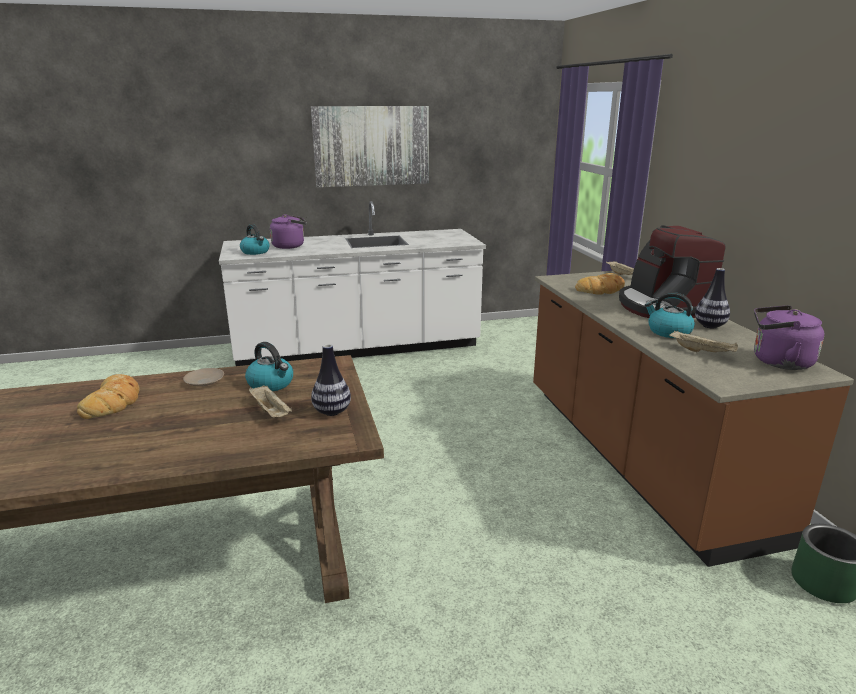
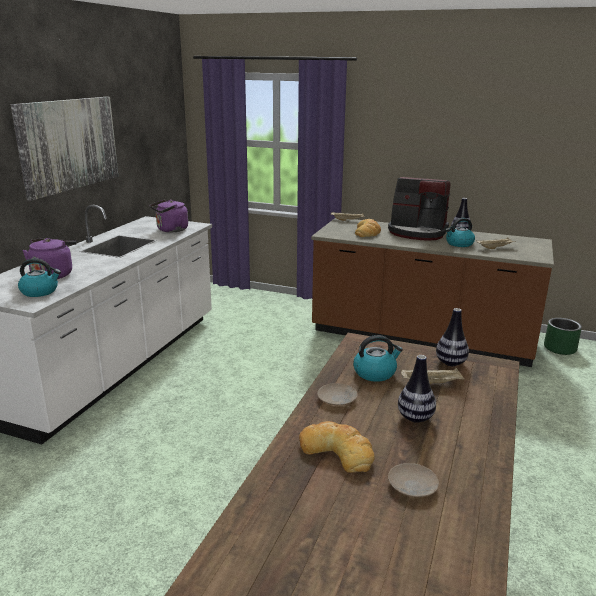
camera: 55 degrees left, 0 degrees up
purple kettle [754,305,824,370] -> purple kettle moved to [150,199,188,232]
none -> beige plate [388,463,439,497]
none -> vase [398,355,436,423]

